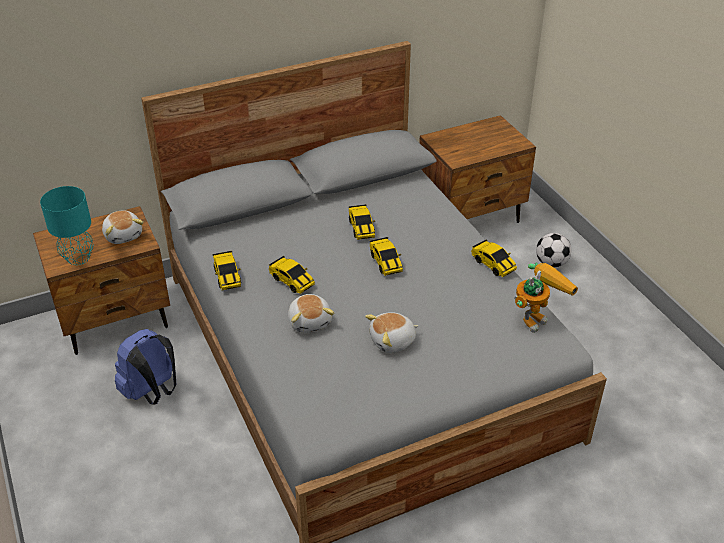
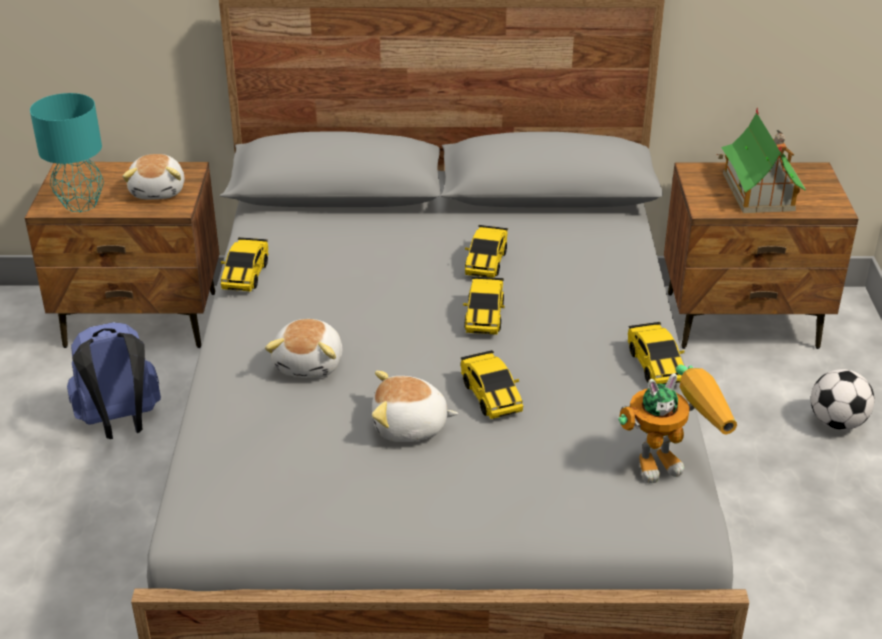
camera: 25 degrees right, 5 degrees down
toy car [269,256,315,294] -> toy car moved to [461,350,523,419]
none -> toy house [716,107,806,213]

